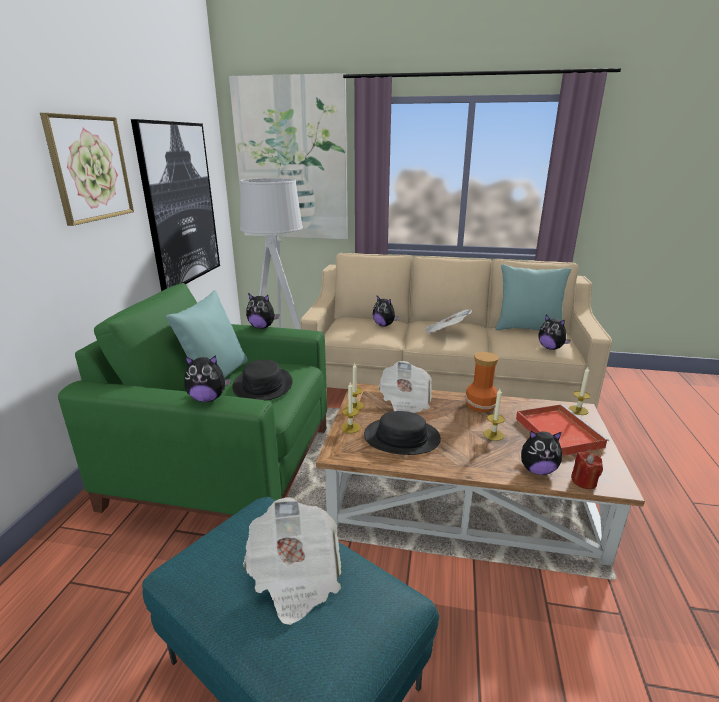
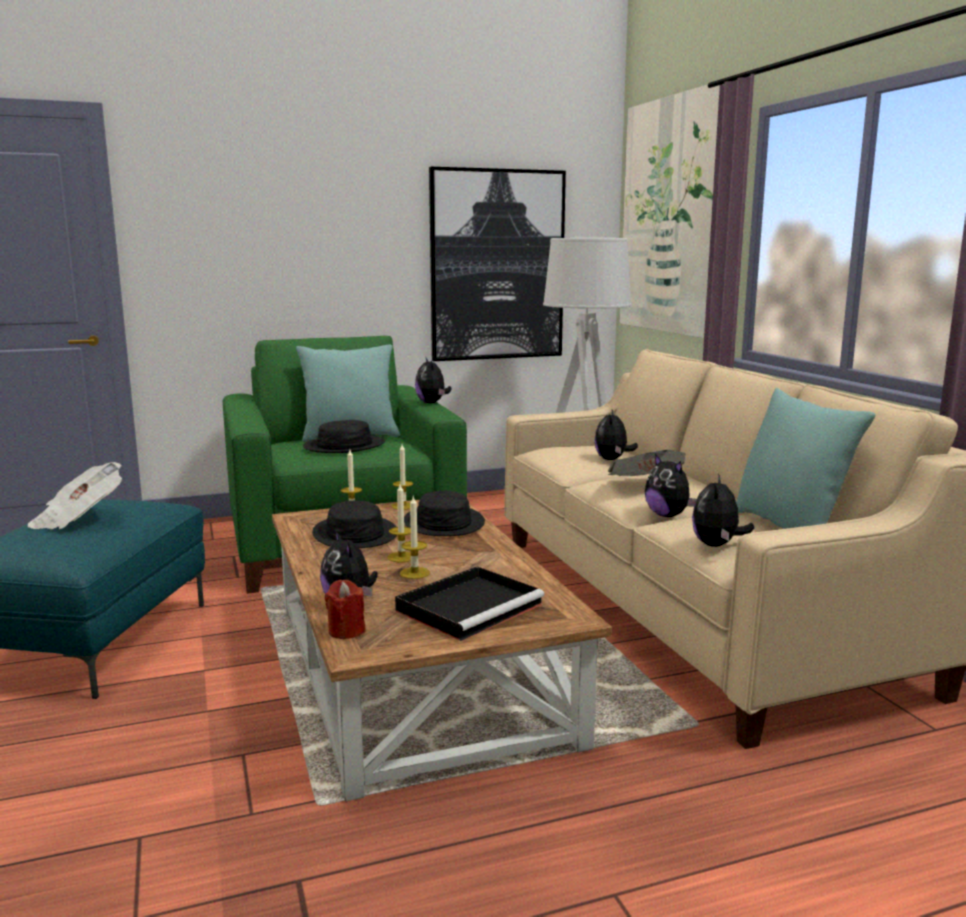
camera: 60 degrees right, 10 degrees down
picture [40,113,134,226] -> none
plush toy [184,355,231,402] -> plush toy moved to [645,454,697,517]
newspaper [379,361,432,413] -> black hat [404,491,485,536]
vase [465,352,499,412] -> none
red tray [516,404,609,456] -> black tray [395,566,545,641]
candle [569,367,590,415] -> candle moved to [387,484,411,562]

